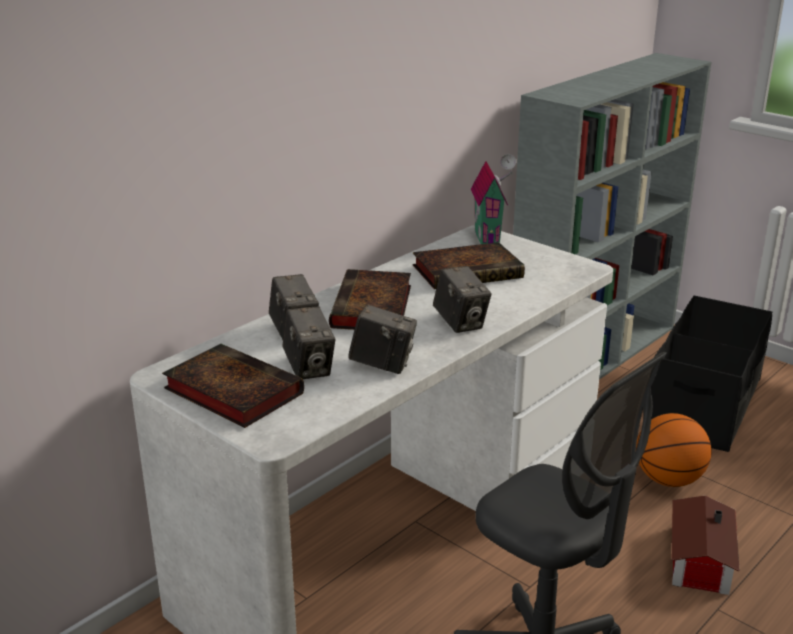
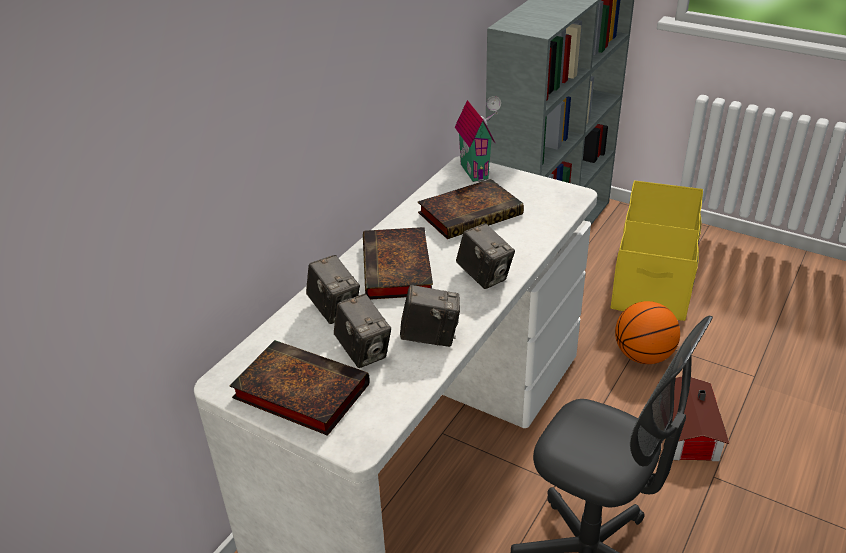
camera: 10 degrees left, 10 degrees up
black storage box [651,296,772,452] -> yellow storage box [610,180,703,321]

